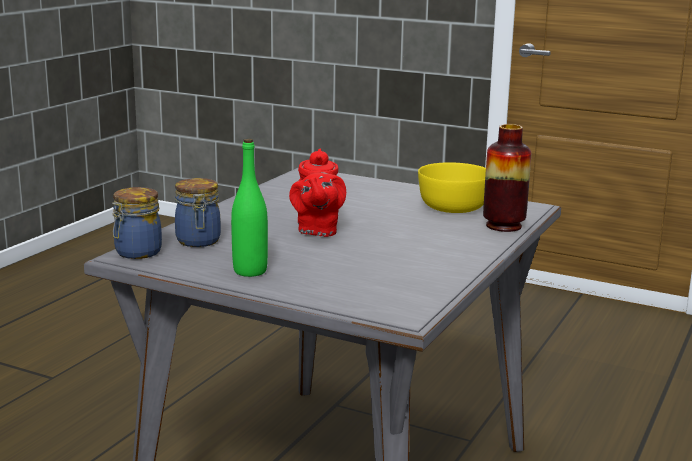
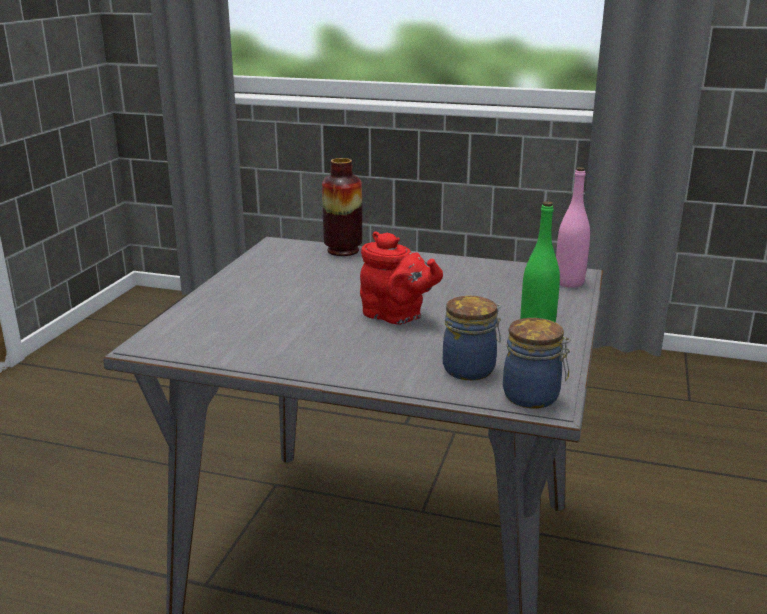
camera: 100 degrees left, 5 degrees up
red teapot [289,149,346,237] -> red teapot turned 45 degrees clockwise [360,231,443,324]
yellow bowl [418,162,486,213] -> none
none -> pink bottle [556,167,590,288]

